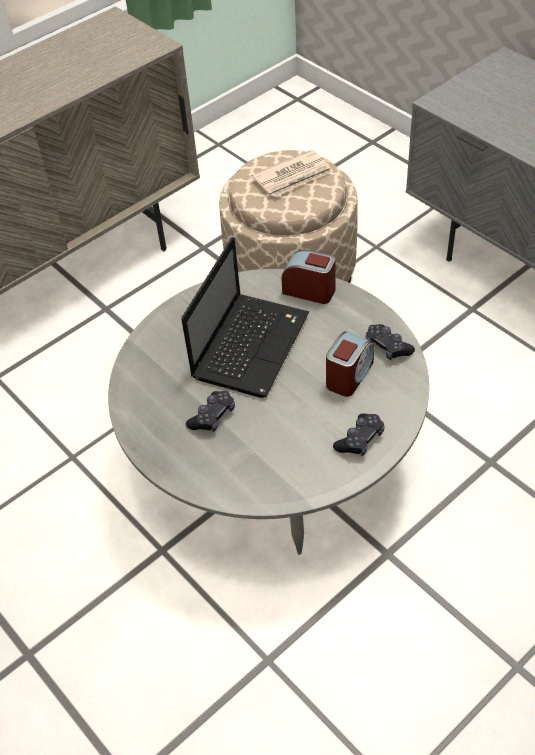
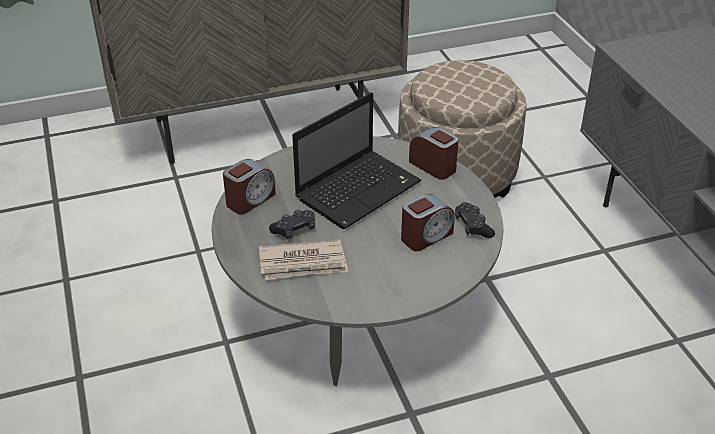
camera: 20 degrees right, 10 degrees down
newspaper [252,150,333,197] -> newspaper moved to [259,239,348,280]
black game controller [333,413,384,456] -> none
none -> alarm clock [223,159,276,215]

